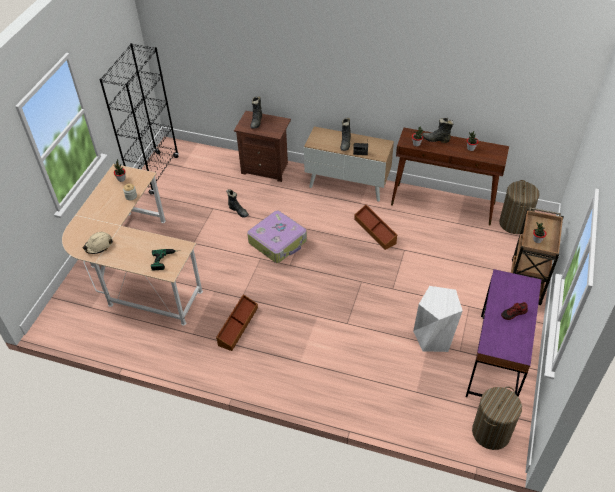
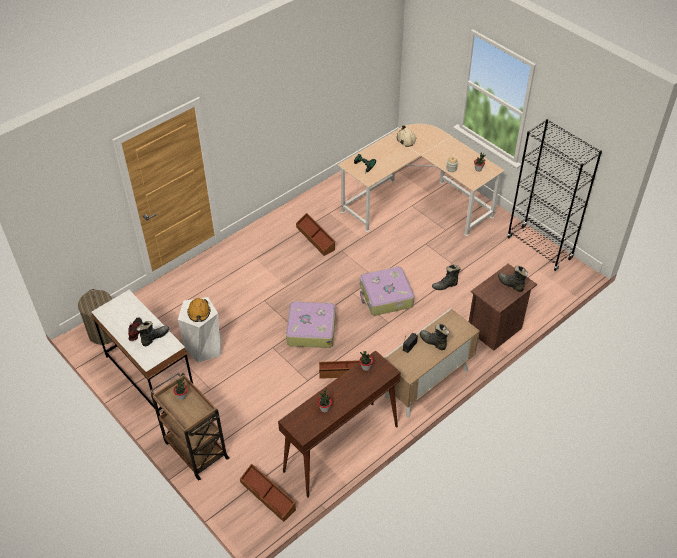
camera: 120 degrees right, 0 degrees up
black boot [422,118,454,143] -> black boot moved to [137,321,169,346]
purple desk [466,269,541,397] -> white desk [91,290,193,411]
laundry basket [499,180,540,234] -> brown storage box [240,463,296,522]
none -> orange hard hat [187,298,210,322]
none -> suitcase [286,301,336,348]

